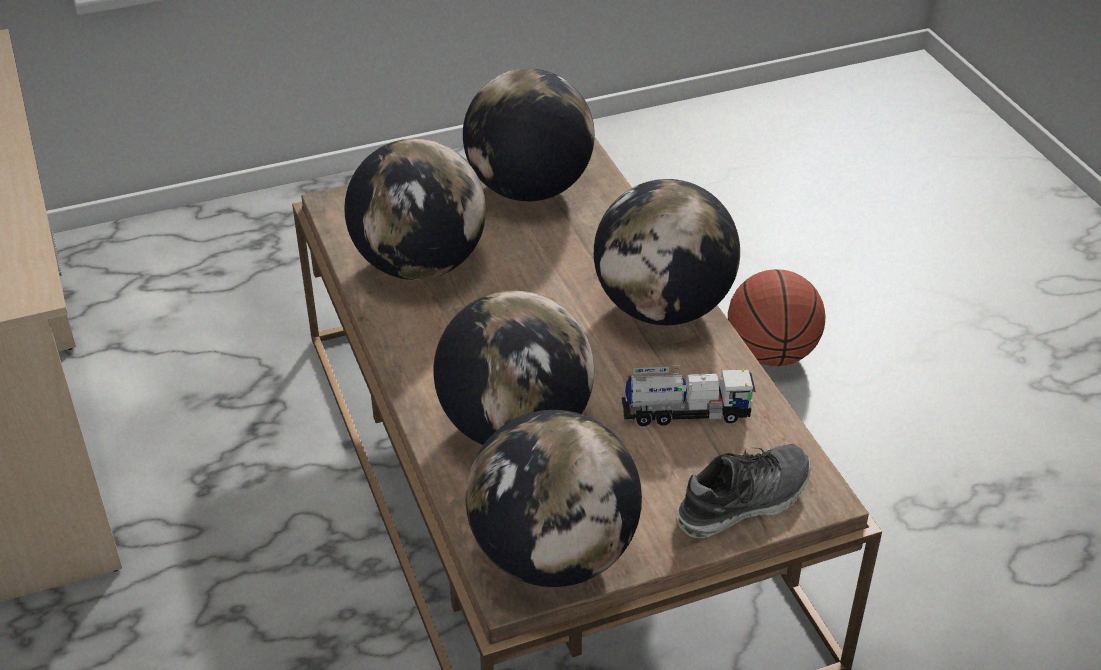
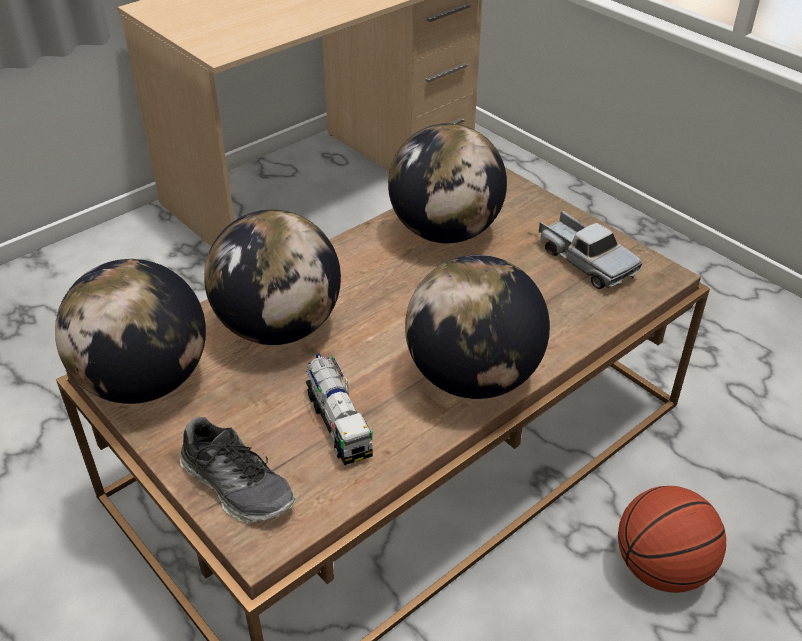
camera: 70 degrees right, 0 degrees up
globe [463,68,595,201] -> toy truck [539,211,642,289]

